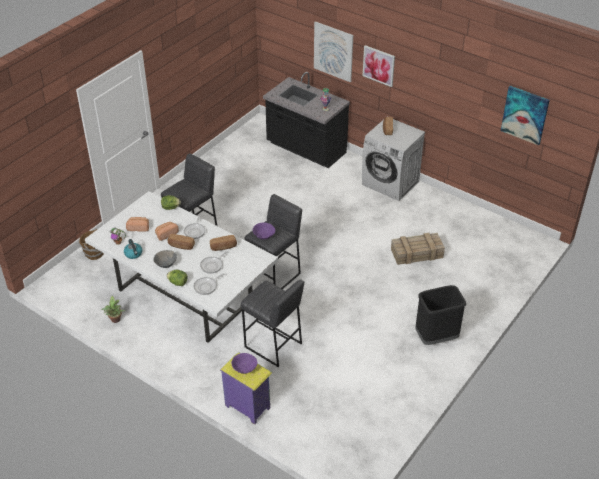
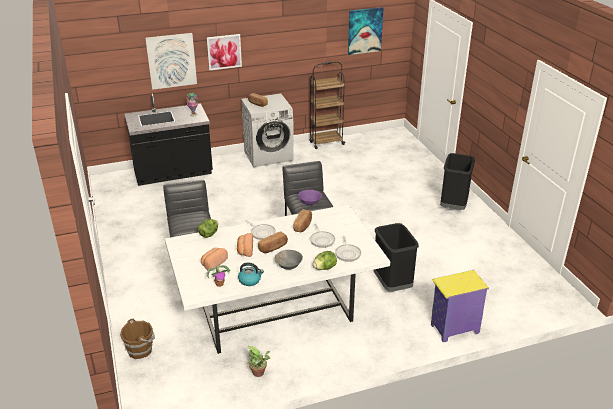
camera: 55 degrees left, 10 degrees down
purple bowl [231,353,257,374] -> none
grey stool [241,280,304,367] -> black trash can [373,223,419,292]
crate [391,233,445,265] -> none
none -> brown cart [309,62,346,149]

